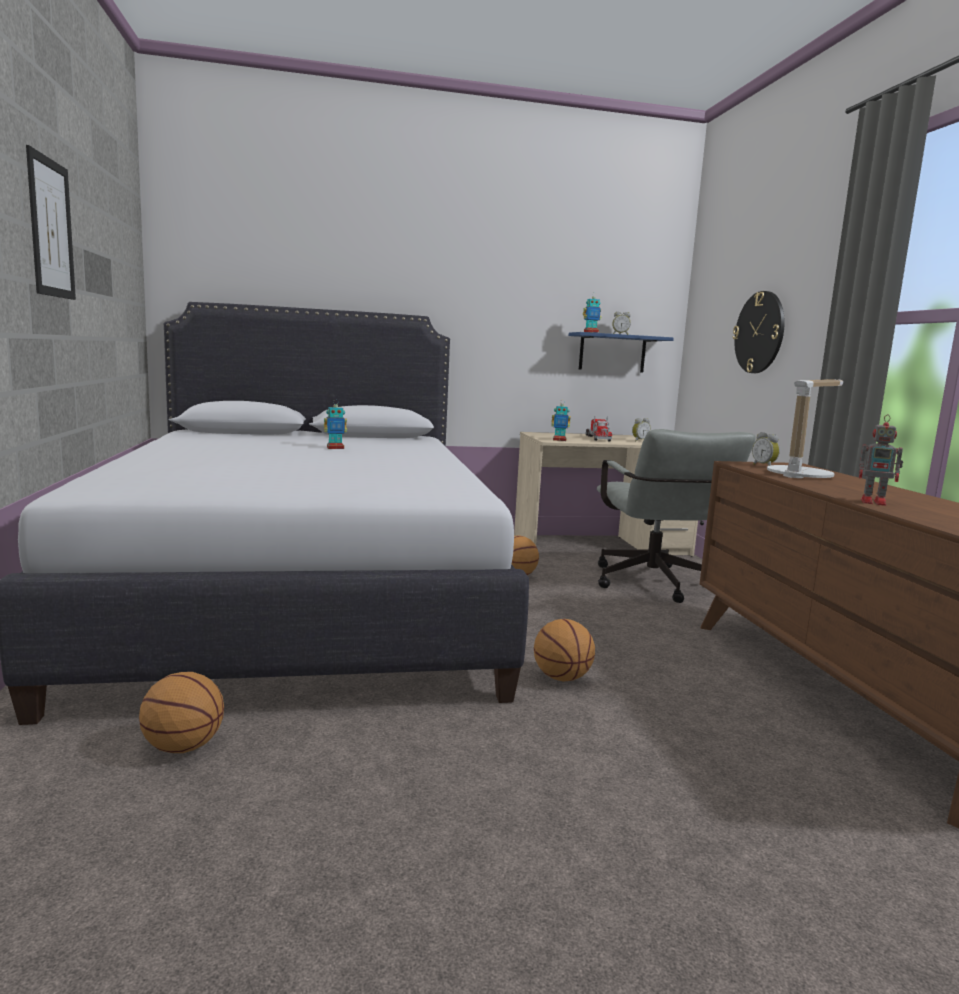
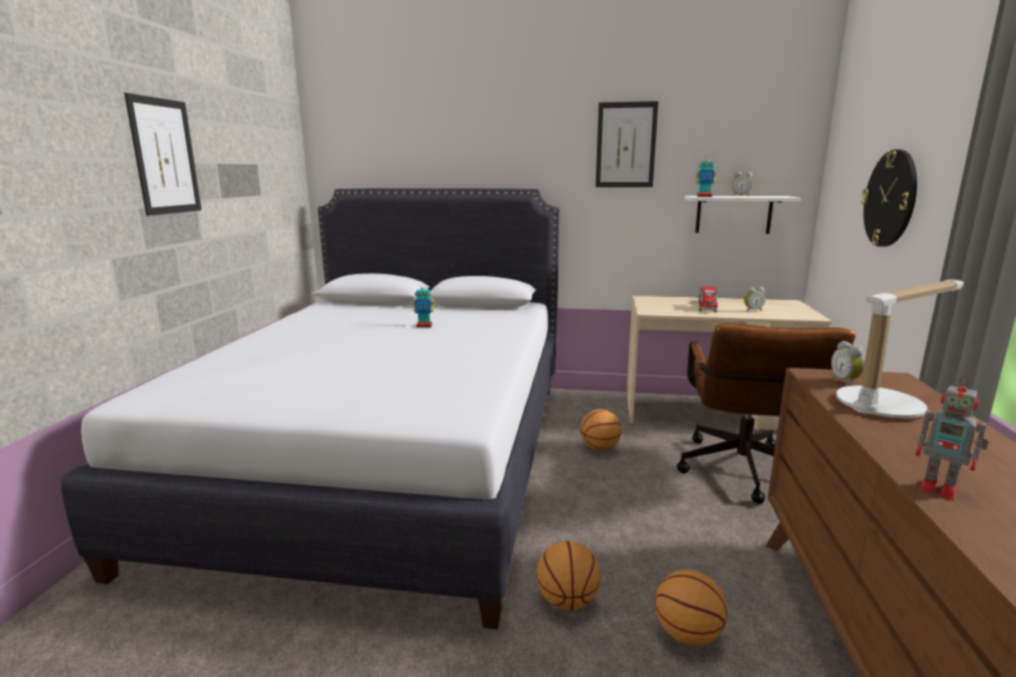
camera: 20 degrees right, 5 degrees up
basketball [139,672,224,753] -> basketball moved to [655,570,727,646]
toy robot [551,401,571,441] -> none
blue shelf [569,332,674,373] -> white shelf [684,196,801,234]
grey office chair [597,429,756,603] -> brown office chair [676,323,855,504]
none -> picture [596,101,658,187]

